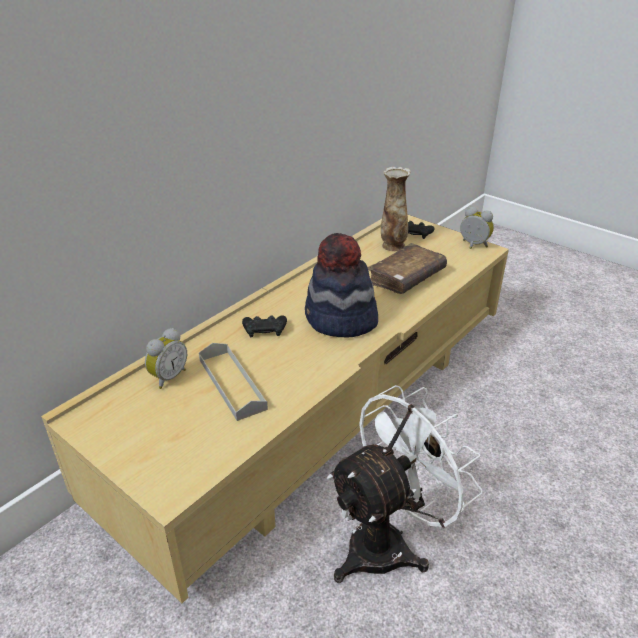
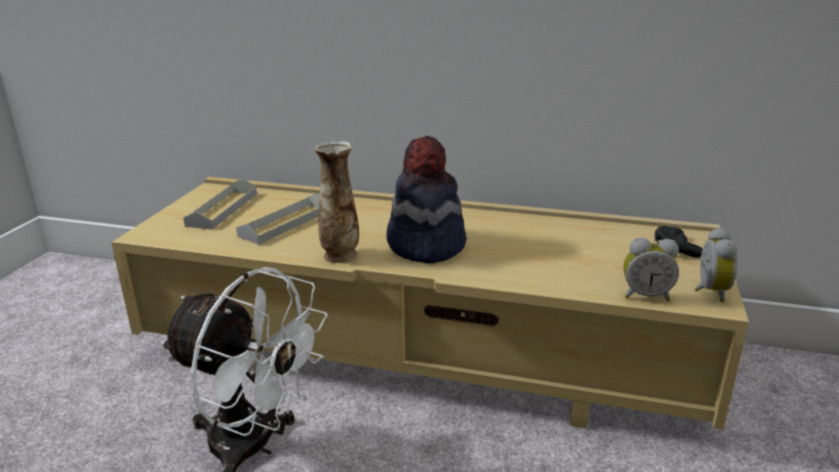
camera: 65 degrees right, 10 degrees down
alarm clock [145,328,187,389] -> alarm clock moved to [623,238,679,301]
black game controller [242,315,287,337] -> none
brown book [368,243,447,294] -> none
vase [381,167,411,251] -> vase moved to [313,141,359,263]
none -> grey tray [183,179,257,230]

